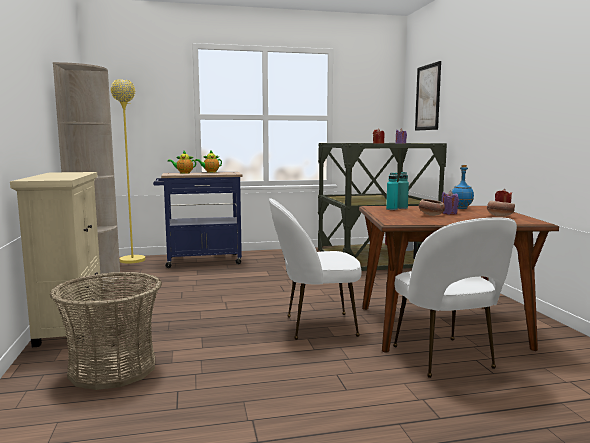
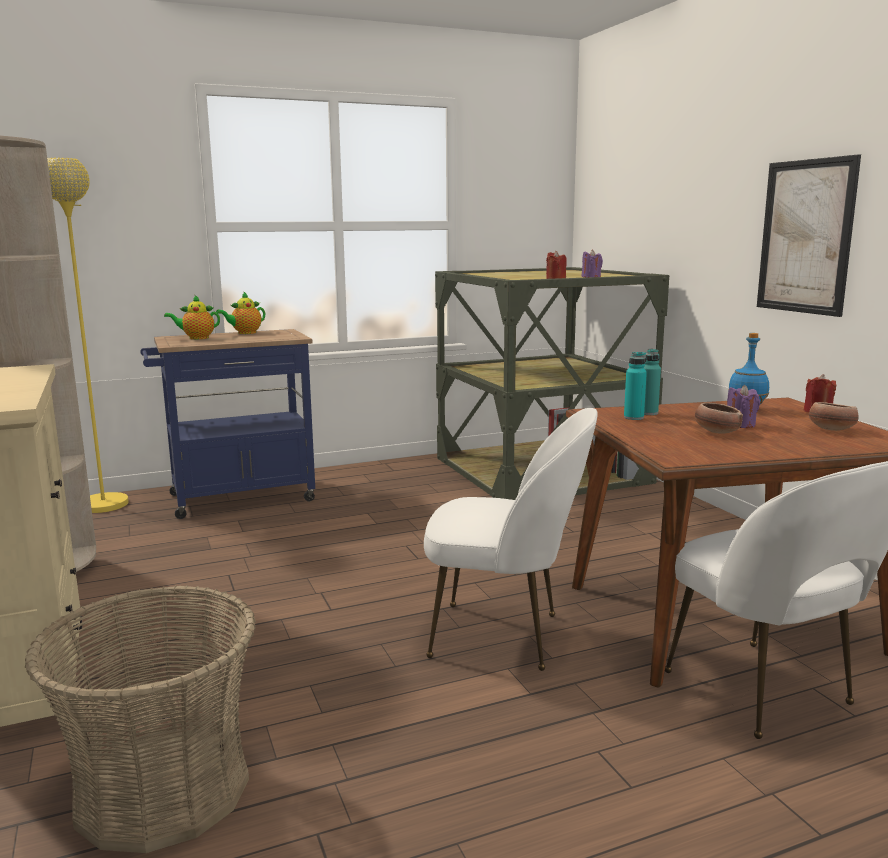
camera: 10 degrees left, 5 degrees up
white chair [269,198,362,340] -> white chair turned 150 degrees counterclockwise [424,408,598,671]
picture [415,61,441,131] -> picture moved to [757,154,861,317]

